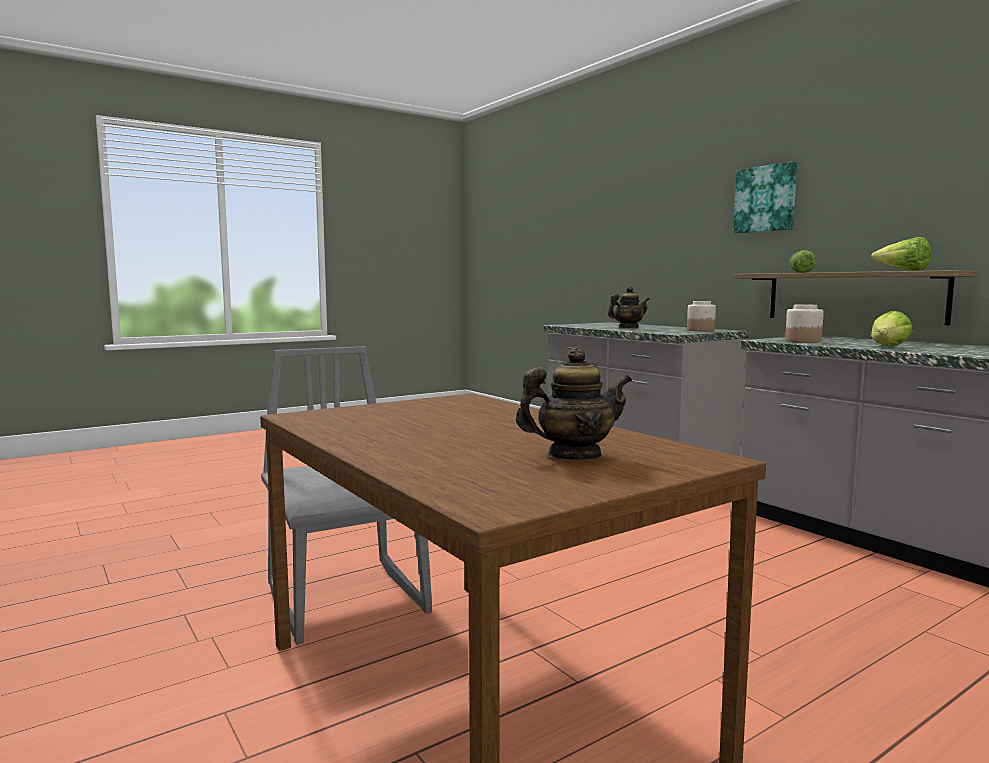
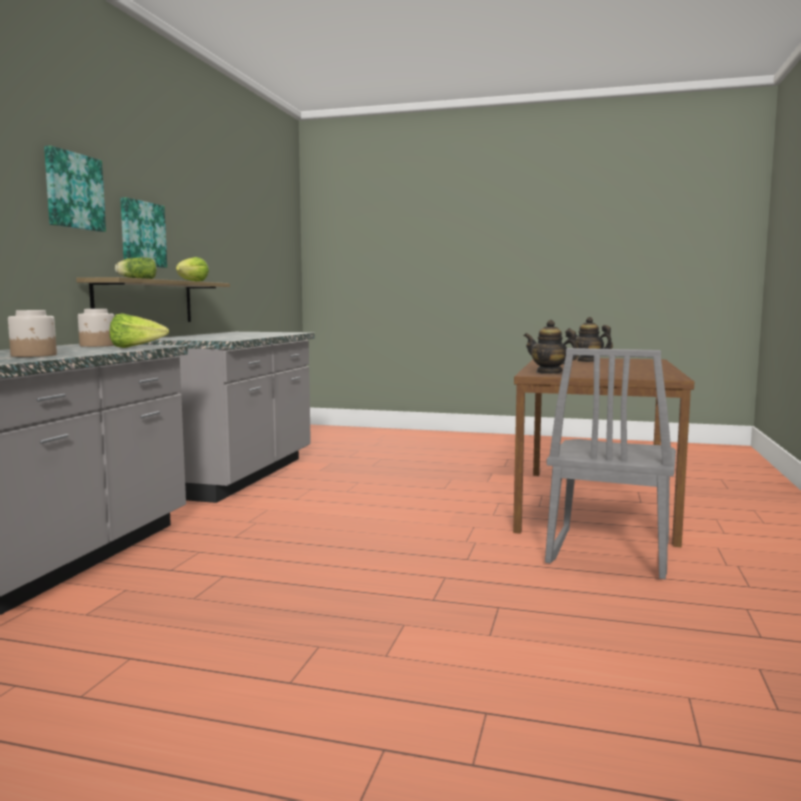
camera: 130 degrees left, 0 degrees up
teapot [608,286,650,328] -> teapot moved to [524,320,578,374]
jar [785,304,824,343] -> jar moved to [8,310,57,357]
lettuce [871,311,913,346] -> lettuce moved to [110,313,169,348]
none -> picture [120,197,167,268]

